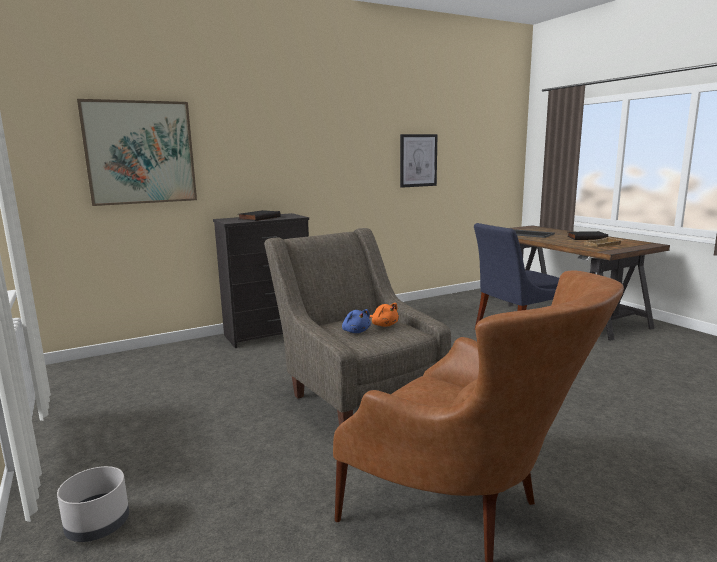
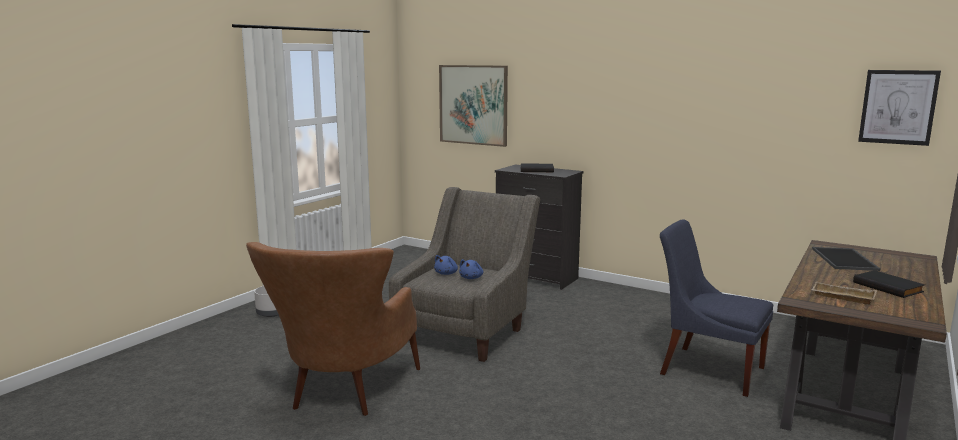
camera: 60 degrees right, 0 degrees up
orange plush toy [369,303,399,327] -> blue plush toy [459,259,483,279]
picture [400,134,437,188] -> picture moved to [858,70,941,146]

